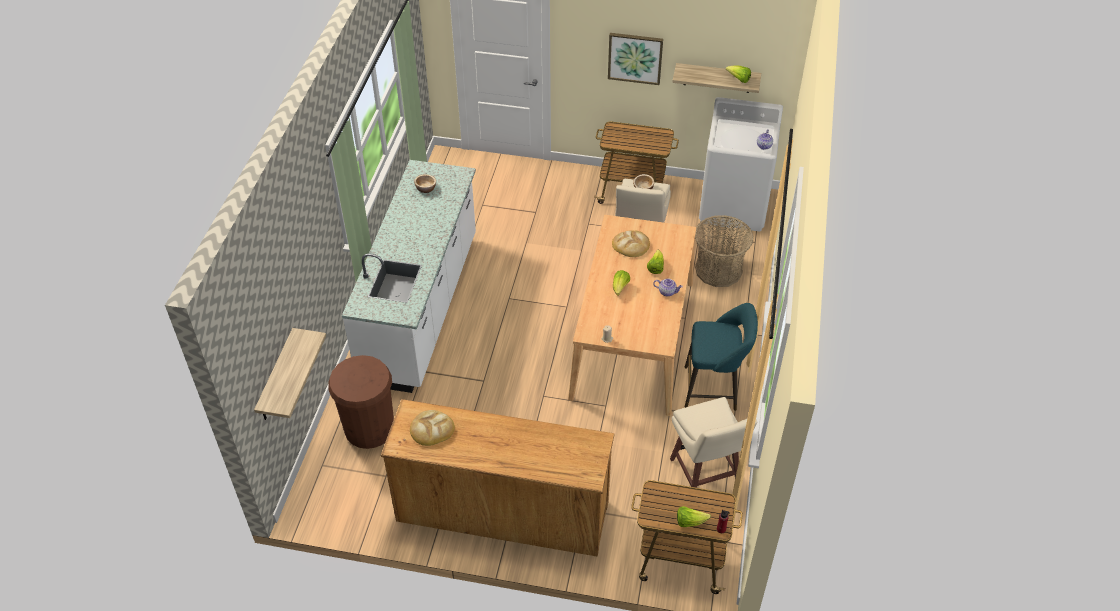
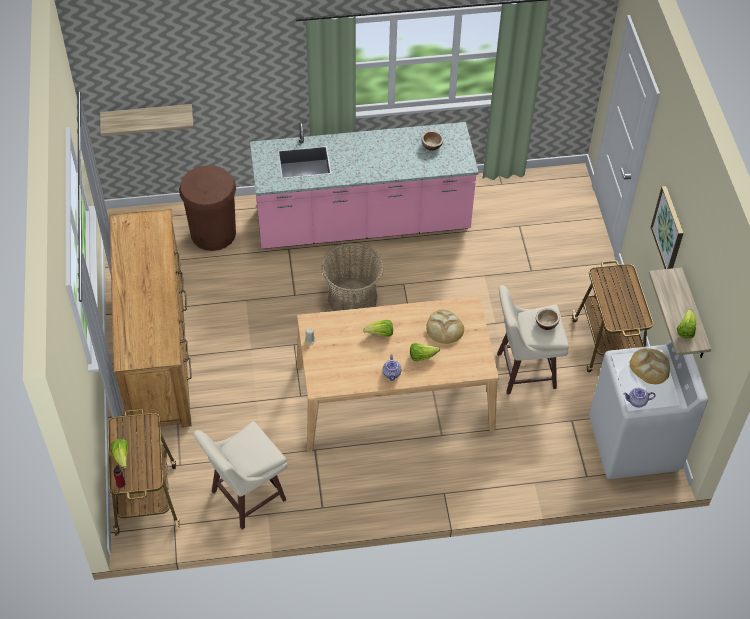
camera: 70 degrees right, 5 degrees up
white counter [342,160,476,393] -> pink counter [250,122,479,249]
bread [410,410,455,446] -> bread moved to [630,348,670,384]
turquoise stool [685,303,758,411] -> none
basket [695,215,754,287] -> basket moved to [321,243,384,311]

